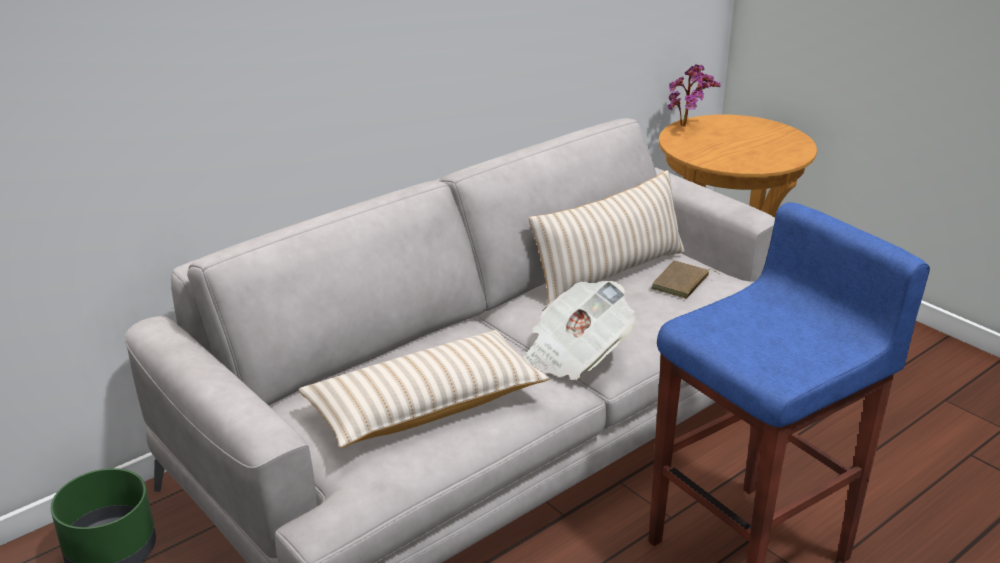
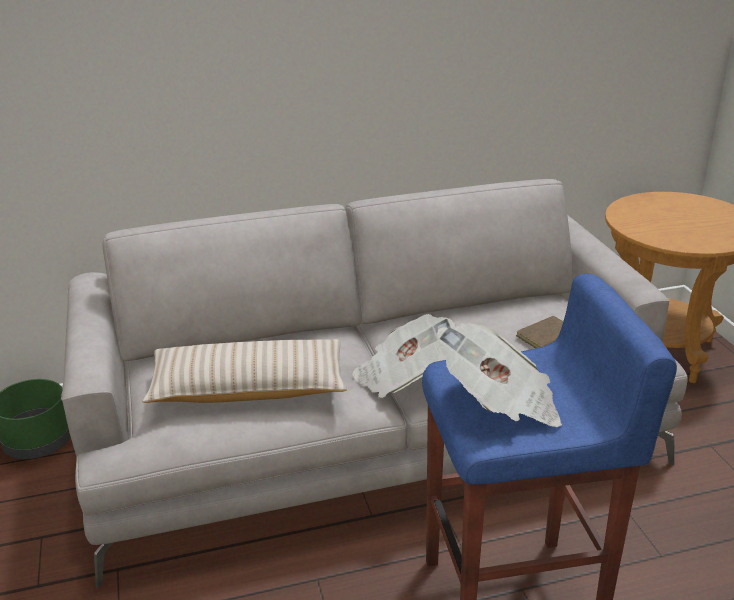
camera: 25 degrees right, 0 degrees up
beige pillow [528,170,685,304] -> none
potted plant [668,64,720,127] -> none
none -> newspaper [437,323,562,427]

